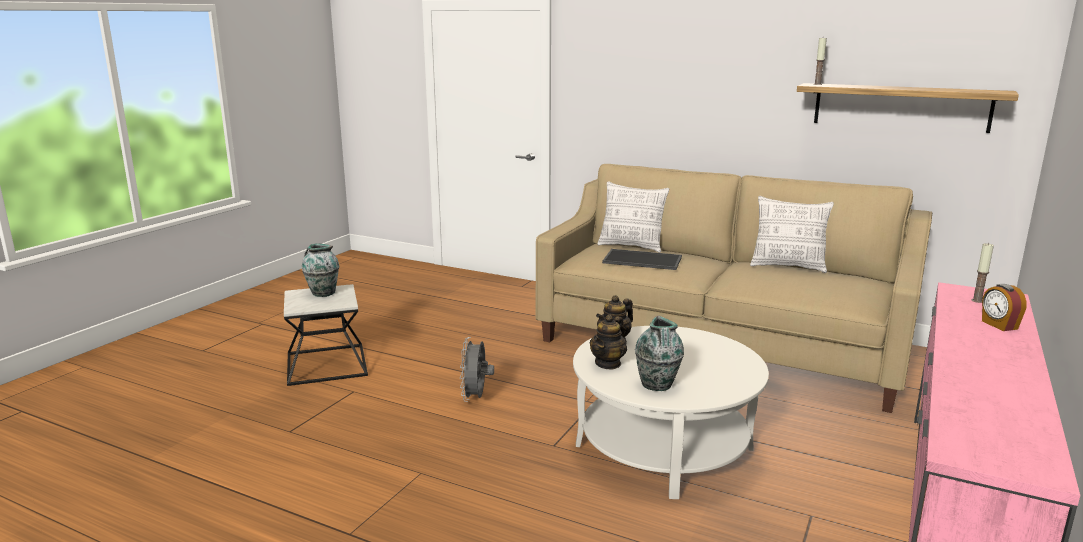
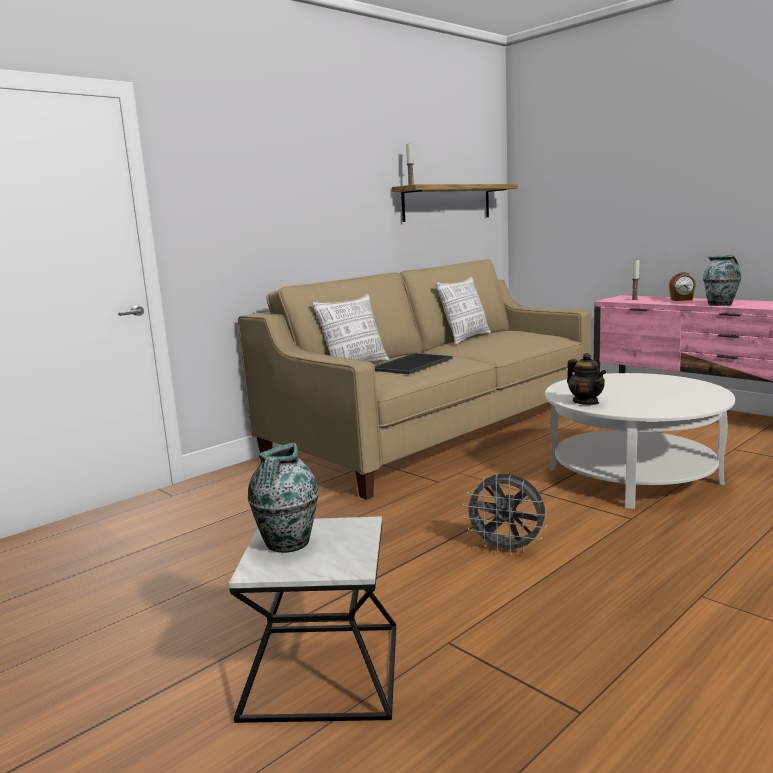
camera: 70 degrees left, 5 degrees down
teapot [590,314,627,370] -> none
vase [635,316,684,391] -> vase moved to [703,255,741,306]

